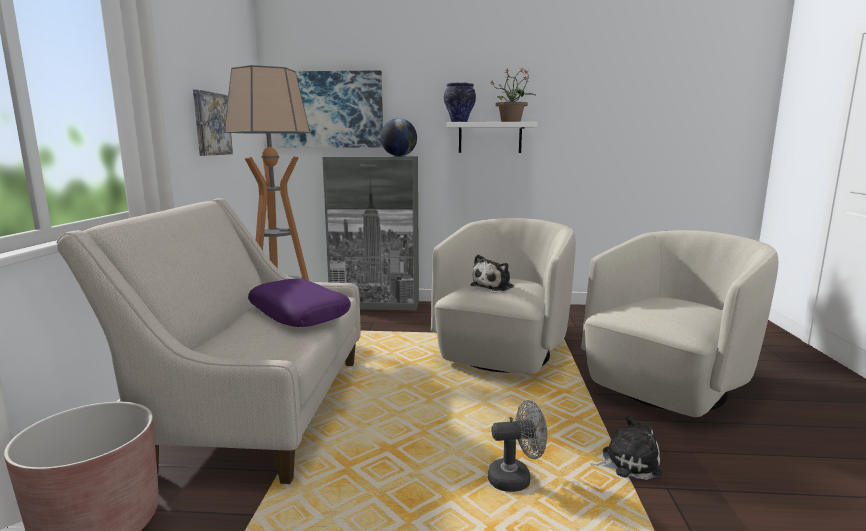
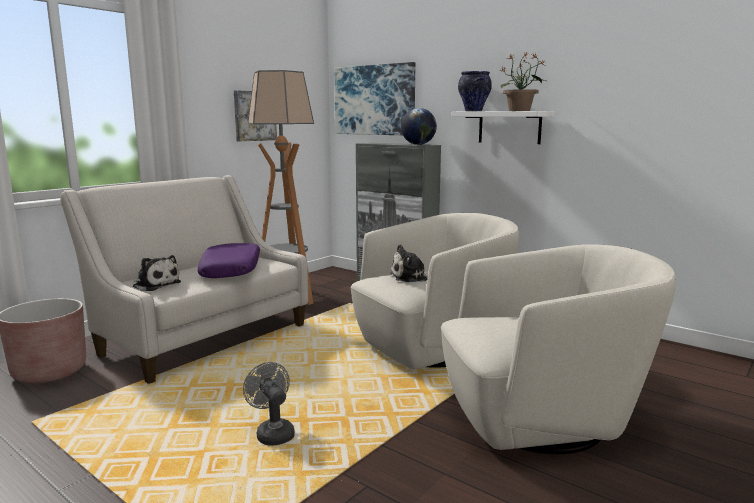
camera: 35 degrees right, 0 degrees up
grey fan [488,400,547,492] -> grey fan turned 150 degrees counterclockwise [243,362,295,446]
plush toy [591,415,663,480] -> plush toy moved to [133,255,181,291]

